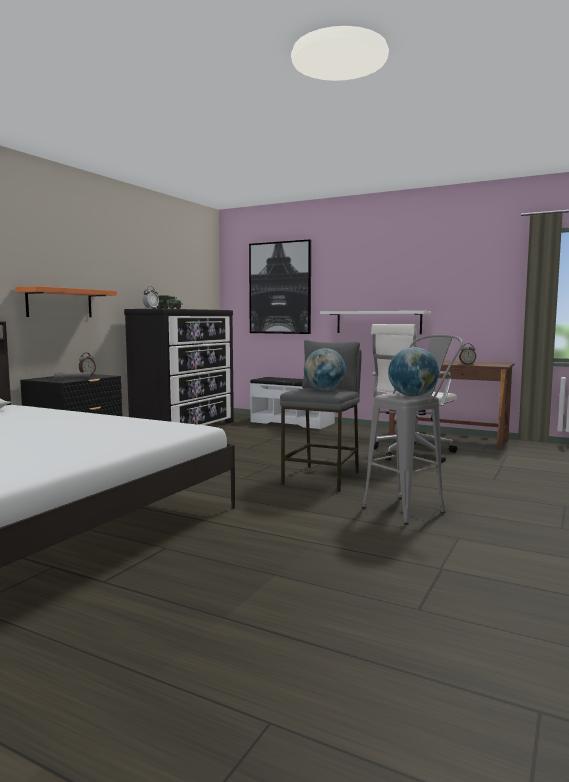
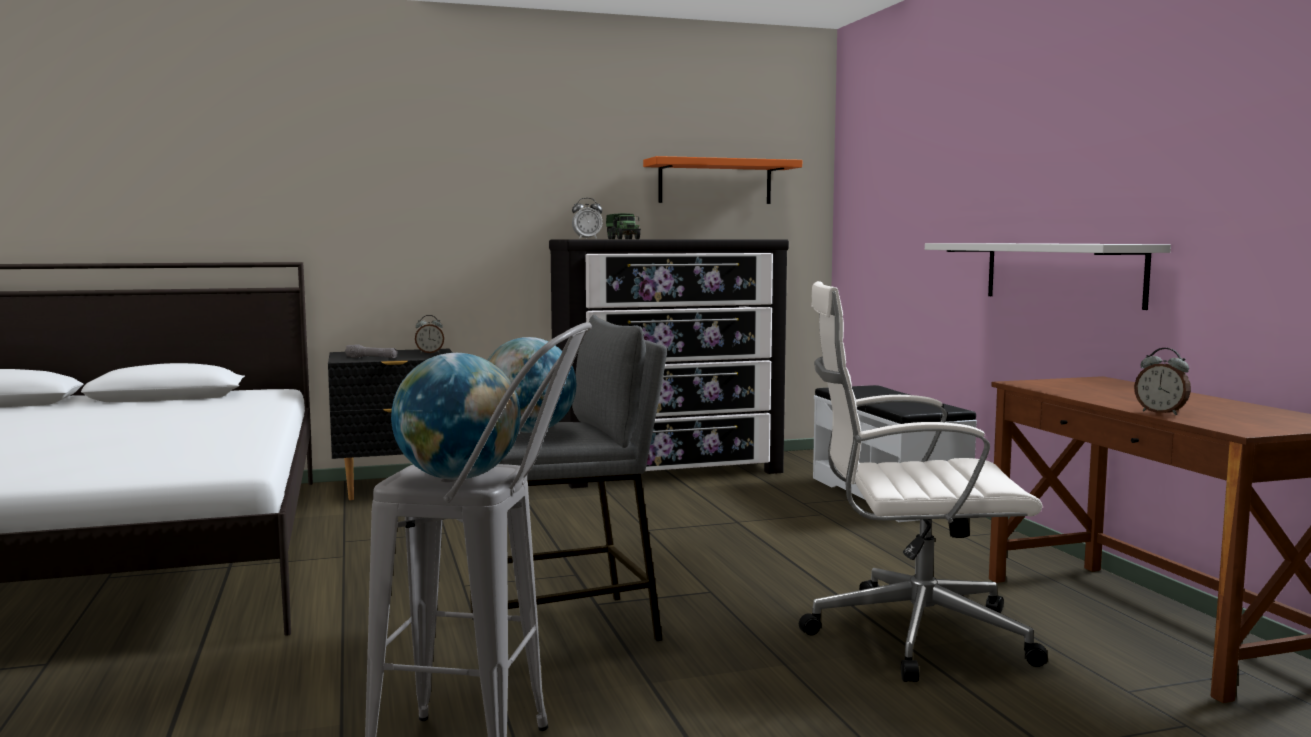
camera: 45 degrees right, 0 degrees up
orange shelf [15,286,117,317] -> orange shelf moved to [643,156,802,204]
picture [249,239,311,334] -> none

